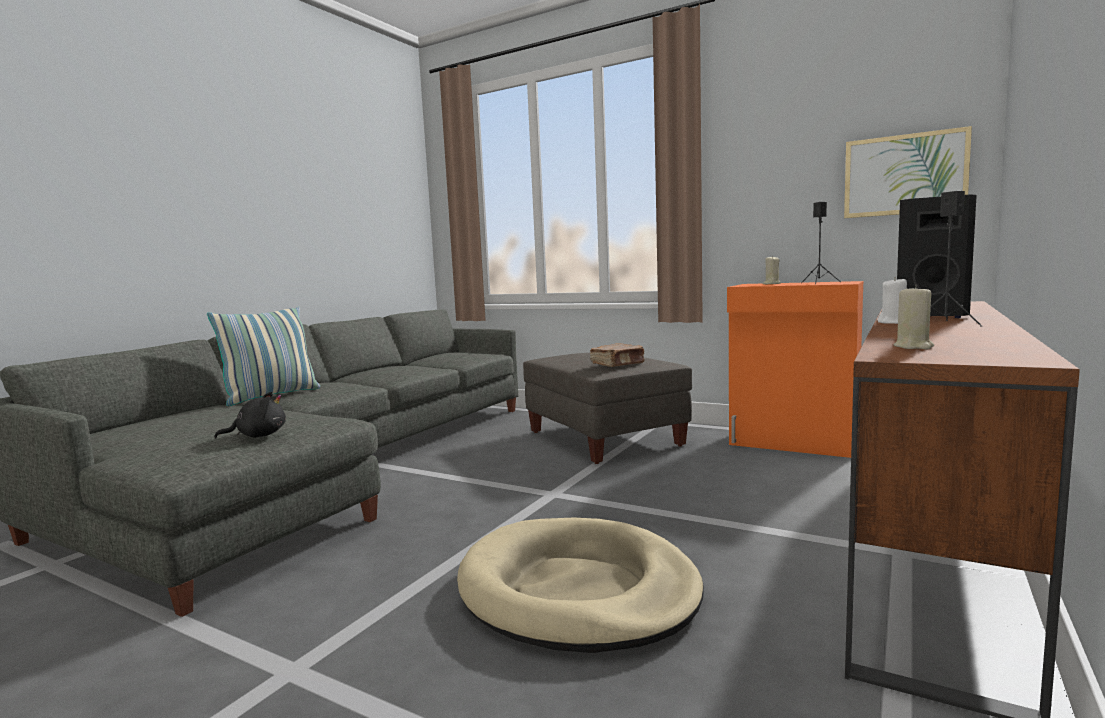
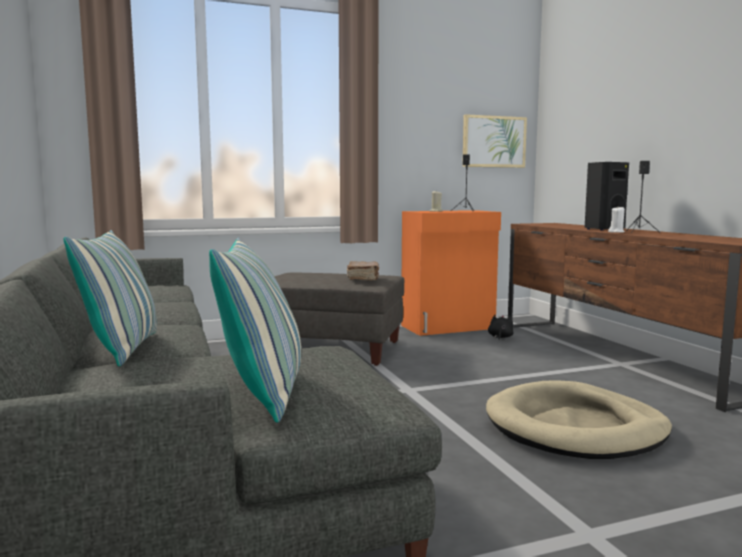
camera: 50 degrees left, 0 degrees up
black plush toy [214,392,286,438] -> black plush toy moved to [488,315,514,340]
beige candle [893,285,934,349] -> none
none -> pillow [209,238,301,423]

